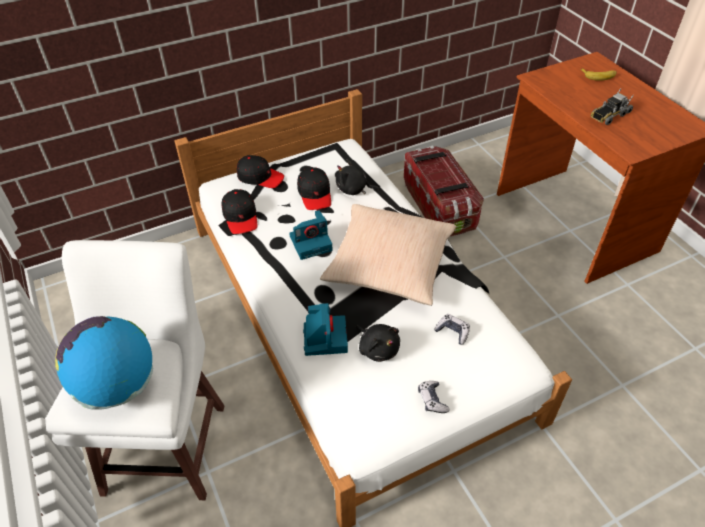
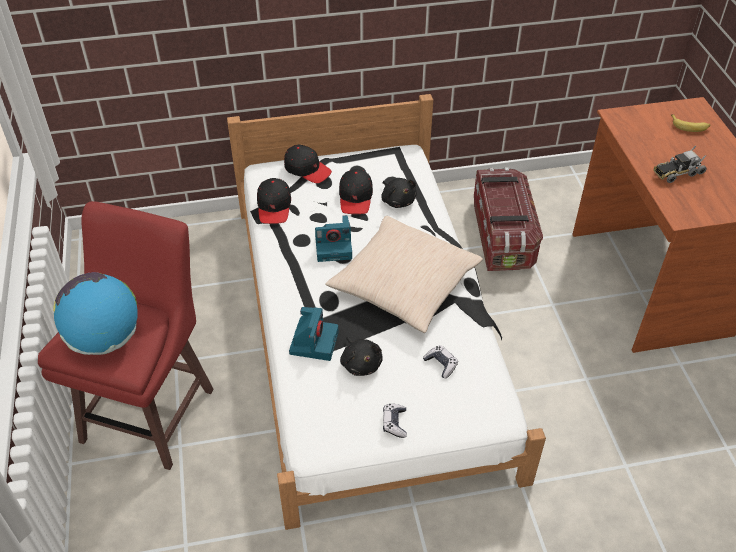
camera: 15 degrees right, 0 degrees up
white stool [45,240,224,500] -> red stool [38,201,214,470]
black plush toy [336,159,380,195] -> black plush toy turned 150 degrees counterclockwise [381,178,417,208]

